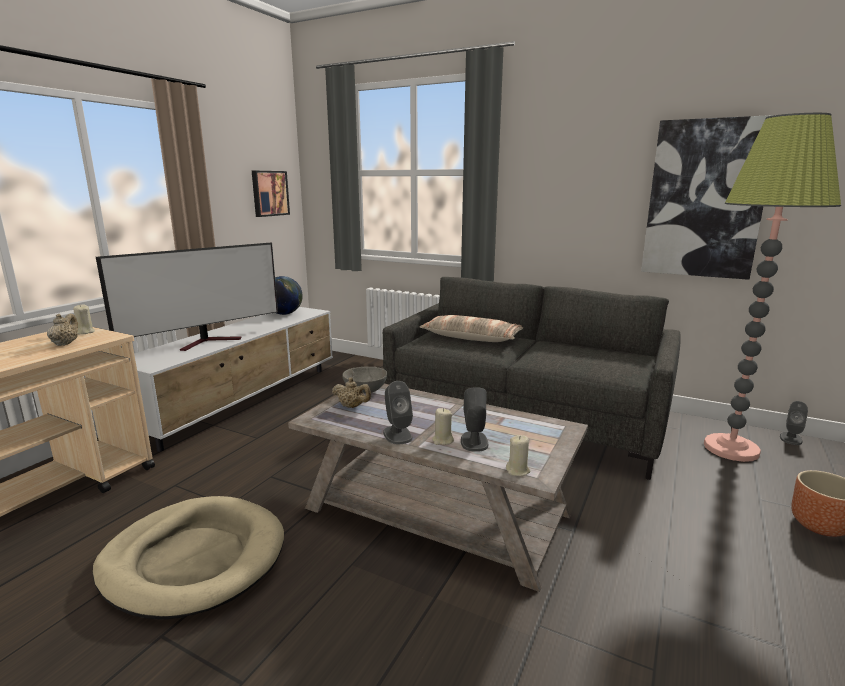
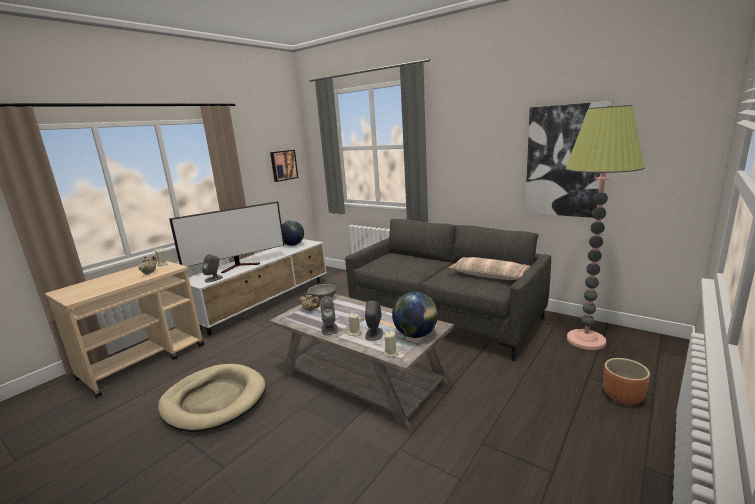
camera: 10 degrees right, 0 degrees up
pillow [419,315,523,342] -> pillow moved to [448,257,530,280]
grey speaker [780,401,808,445] -> grey speaker moved to [202,254,223,282]
none -> globe [392,292,438,338]

